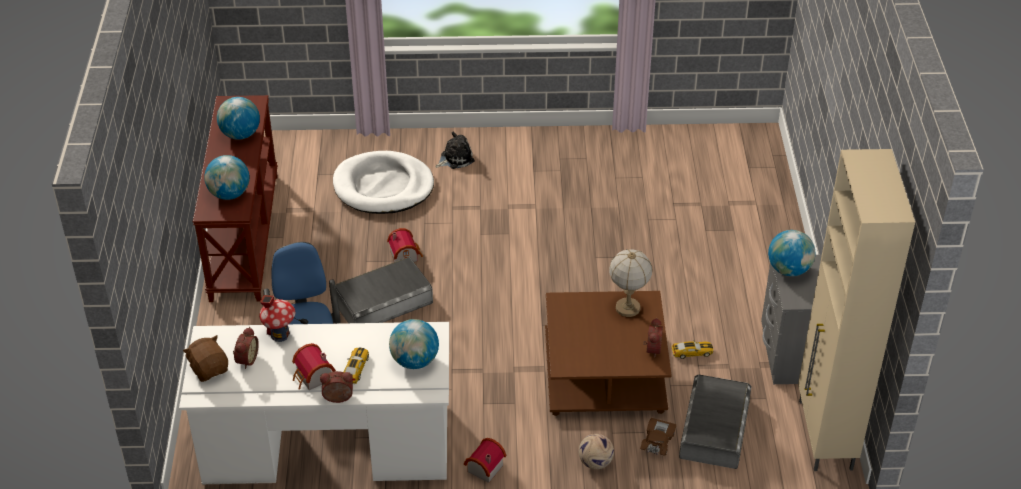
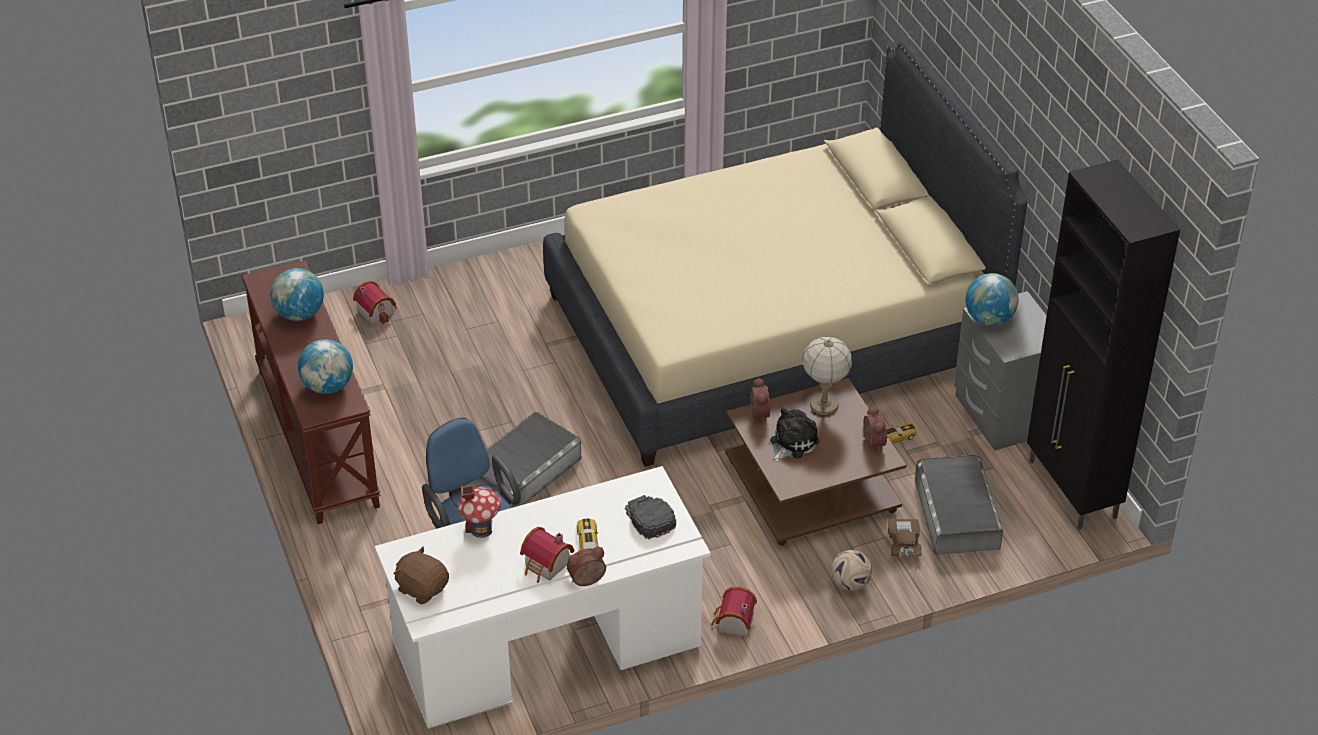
camera: 20 degrees left, 0 degrees up
alarm clock [233,327,259,369] -> alarm clock moved to [749,377,770,422]
white dog bed [333,151,434,214] -> none
toy house [387,228,423,262] -> toy house moved to [353,281,397,325]
globe [389,319,439,369] -> black cap [625,495,676,540]
plush toy [435,132,475,169] -> plush toy moved to [770,408,819,462]
beige cabinet [798,149,915,471] -> black cabinet [1027,159,1180,530]
none -> beige bed [543,37,1027,467]

